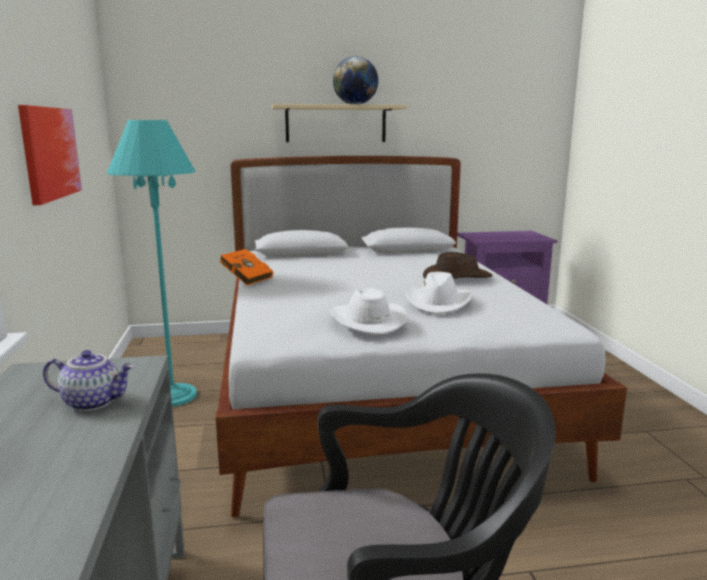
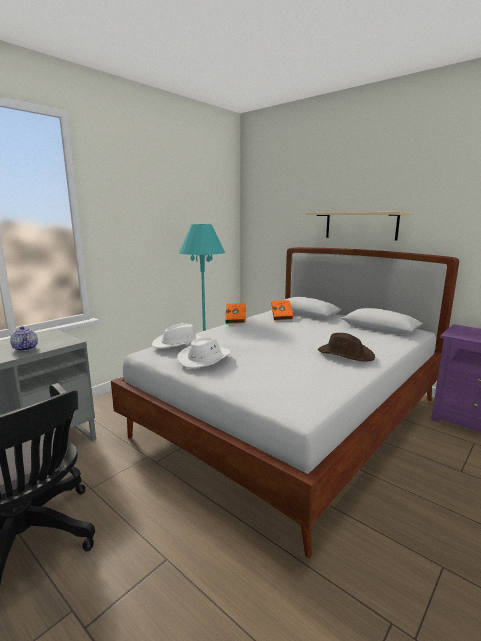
camera: 50 degrees right, 0 degrees up
picture [18,105,82,205] -> none
globe [333,56,378,105] -> none
white hat [406,272,472,314] -> white hat moved to [152,323,202,348]
none -> orange book [271,300,293,321]

